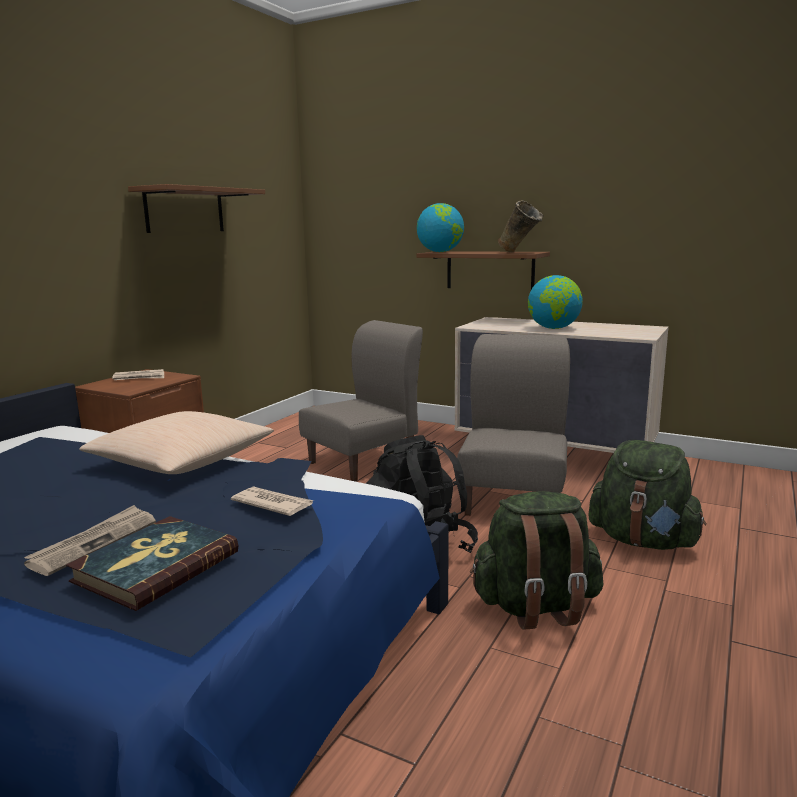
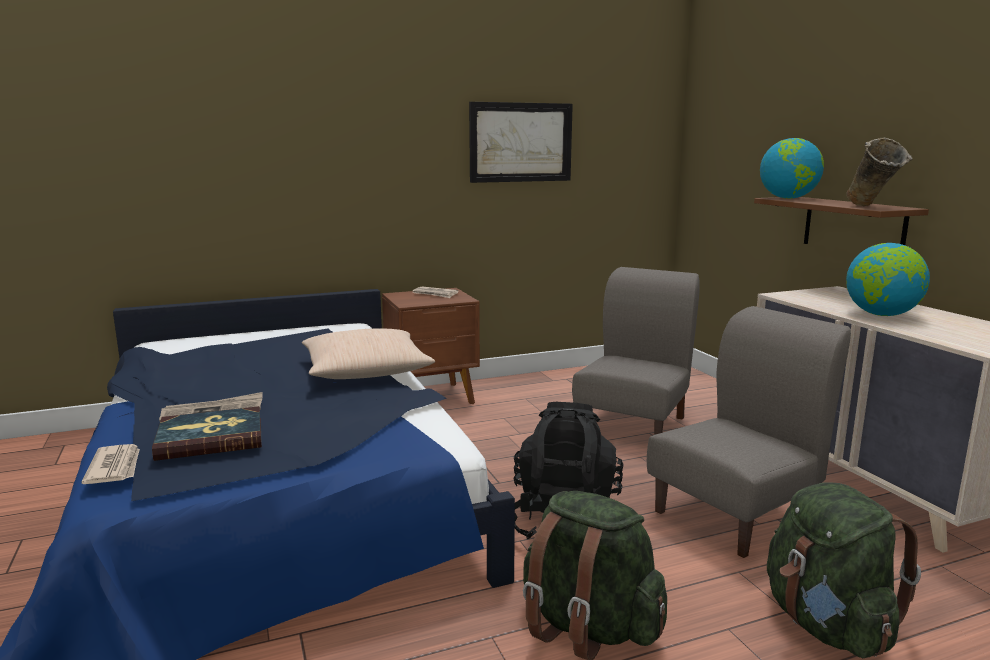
camera: 40 degrees right, 0 degrees up
brown shelf [128,184,265,233] -> picture [469,102,573,183]
newspaper [231,486,314,516] -> newspaper moved to [81,444,140,484]
grey chair [299,320,423,482] -> grey chair turned 60 degrees counterclockwise [572,267,700,435]

